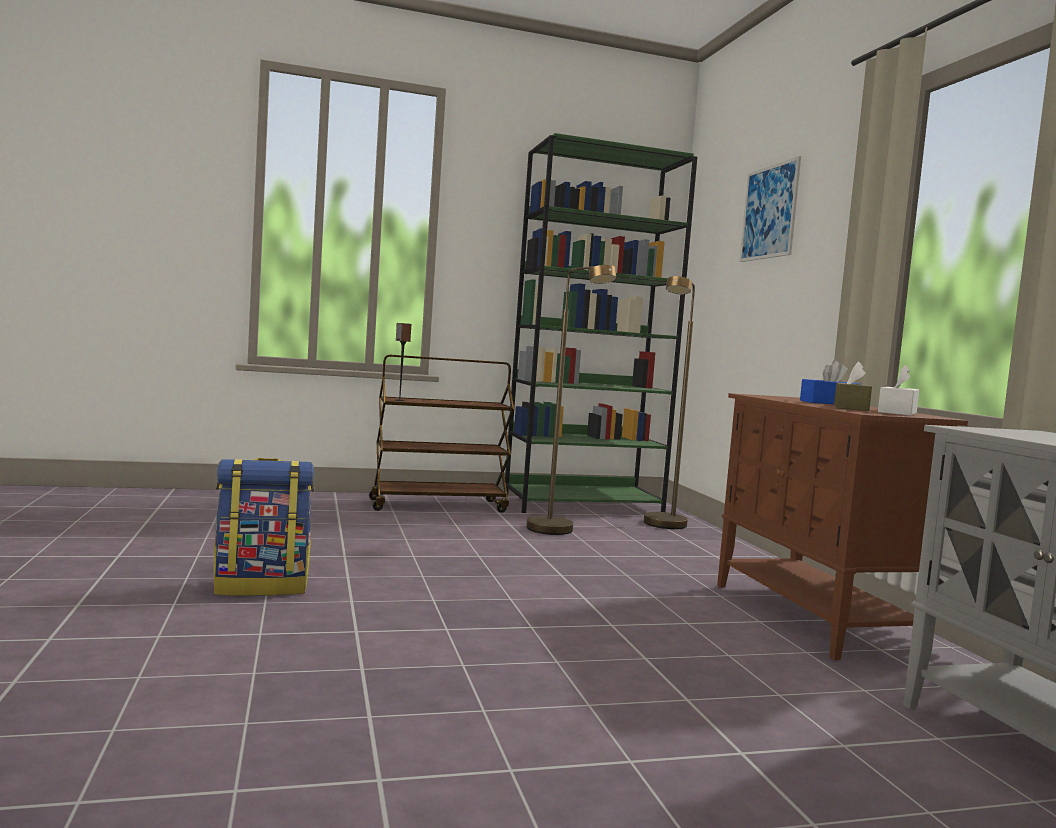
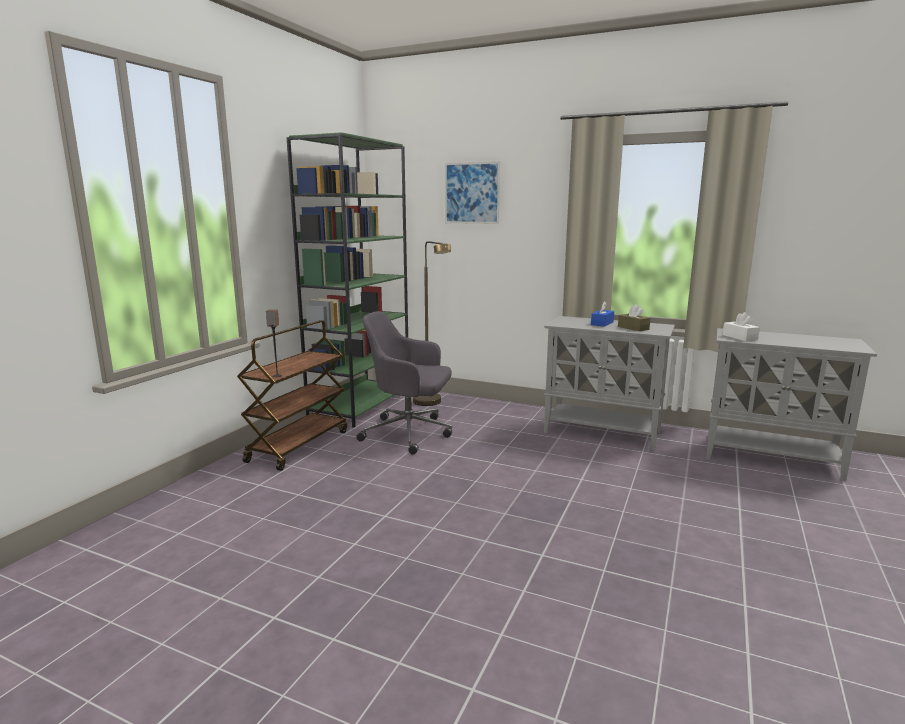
camera: 50 degrees left, 10 degrees up
backpack [214,458,314,596] -> none
brown floor lamp [527,265,616,535] -> grey office chair [357,311,452,455]
brown cabinet [717,393,968,660] -> grey cabinet [544,316,675,451]
white tissue box [878,365,919,416] -> white tissue box moved to [723,312,760,341]

